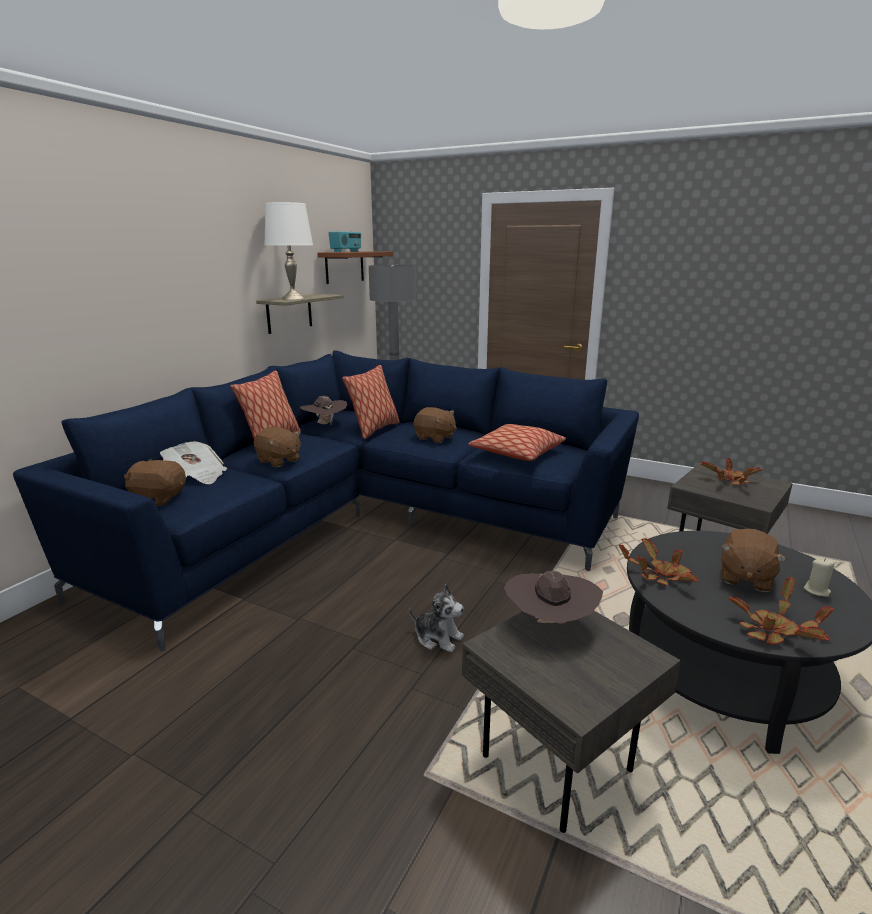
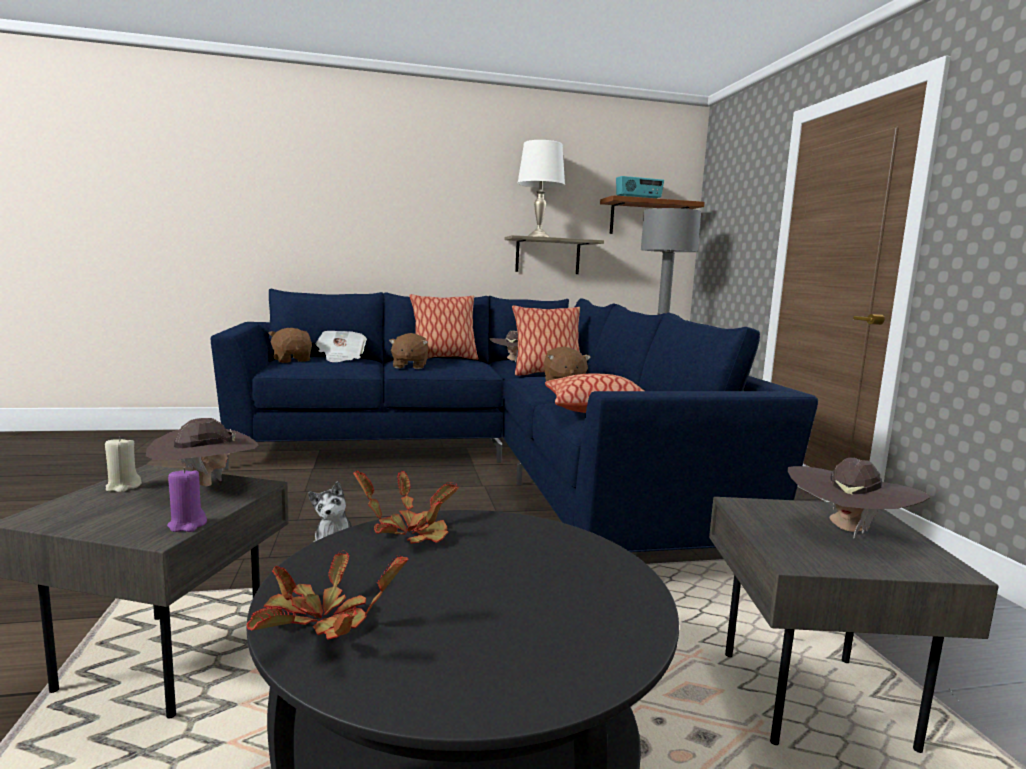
camera: 50 degrees right, 10 degrees down
potted plant [700,458,762,485] -> brown hat [788,458,930,539]
brown plush toy [721,529,787,592] -> none
beige candle [804,558,834,597] -> beige candle moved to [105,436,142,492]
none -> purple candle [167,468,207,532]

